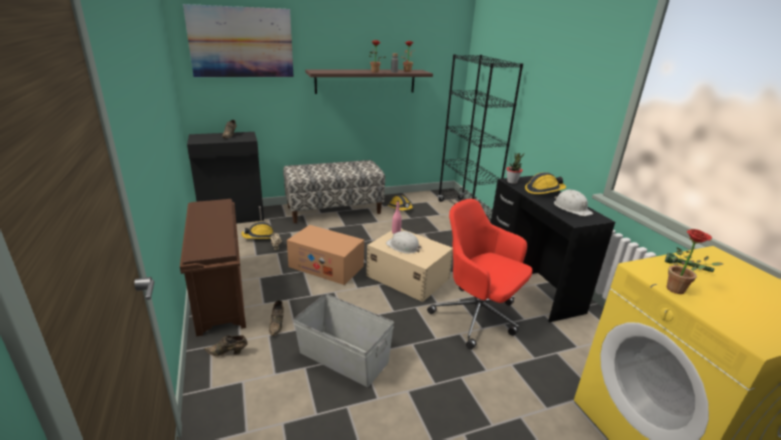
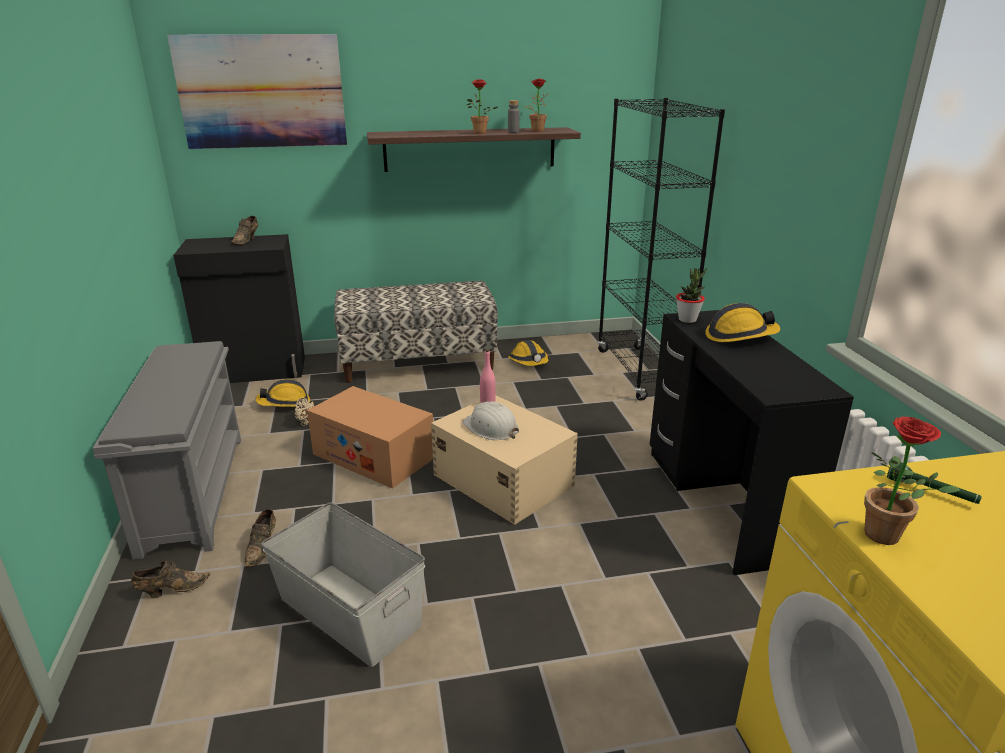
camera: 10 degrees right, 0 degrees up
brown shoe rack [180,199,246,337] -> grey shoe rack [93,341,241,560]
brown shoe [204,335,248,356] -> brown shoe turned 150 degrees clockwise [131,561,210,598]
red office chair [427,199,532,350] -> none
white hard hat [554,190,593,216] -> none

